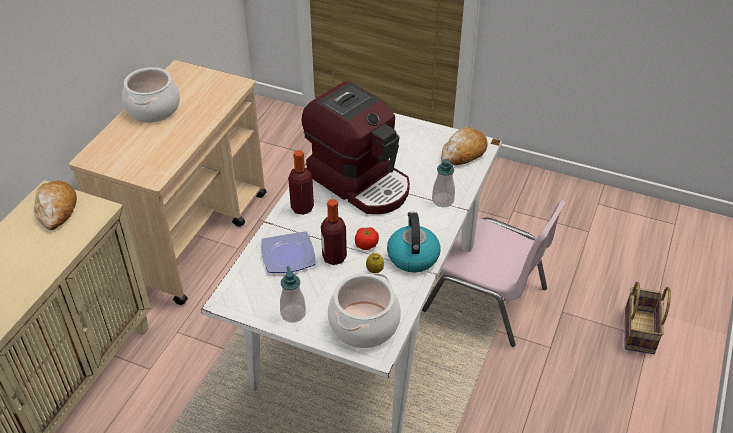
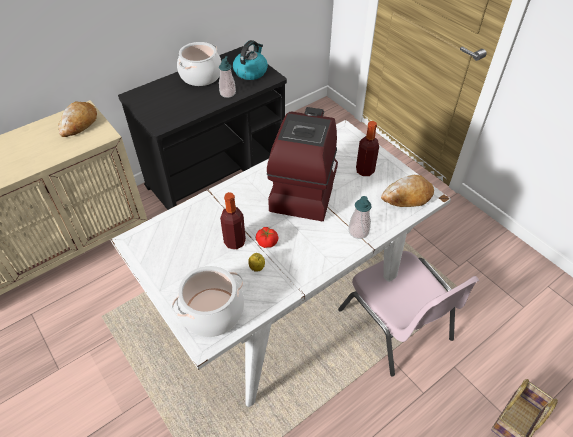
camera: 30 degrees right, 5 degrees up
beige cart [69,60,266,305] -> black cart [118,46,287,210]
plate [261,231,316,273] -> none
soap dispenser [280,266,306,322] -> soap dispenser moved to [219,56,236,98]
bottle [288,150,314,215] -> bottle moved to [356,121,379,176]
coffee machine [301,82,410,214] -> coffee machine turned 150 degrees counterclockwise [267,107,338,221]
kettle [387,212,441,272] -> kettle moved to [233,40,268,80]

